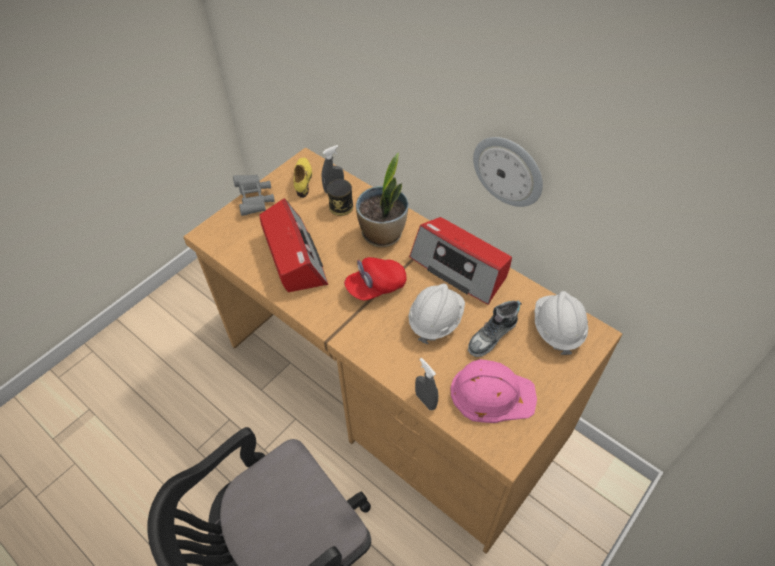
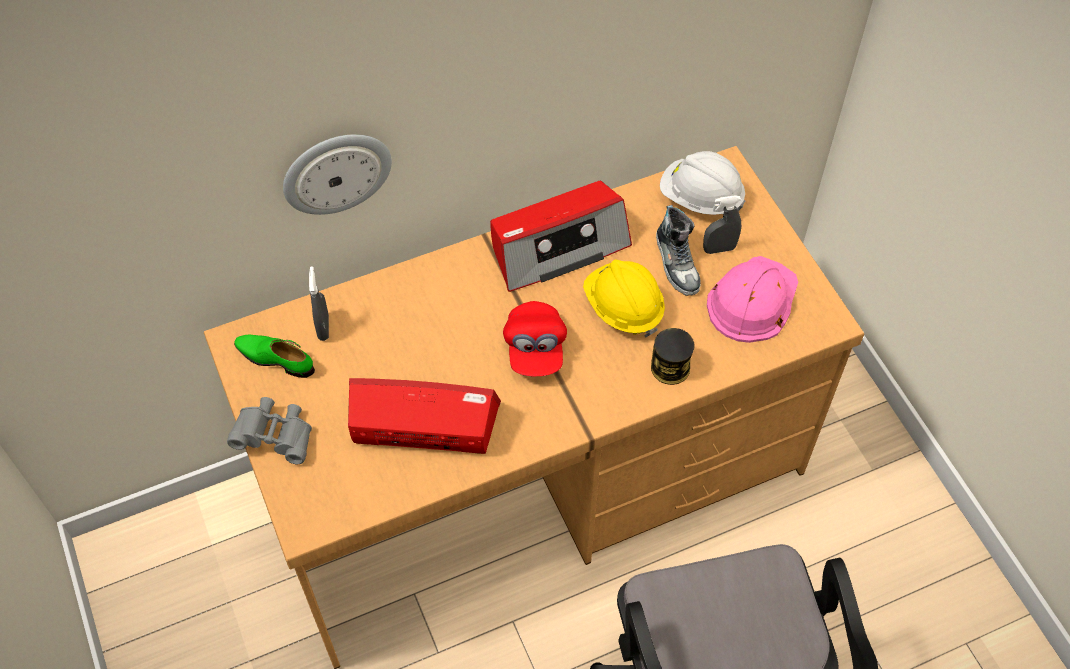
camera: 65 degrees left, 5 degrees up
yellow shoe [294,158,312,198] -> green shoe [234,334,315,378]
can [327,179,353,216] -> can moved to [651,328,695,385]
potted plant [356,152,408,248] -> none
white hard hat [409,283,465,344] -> yellow hard hat [583,260,665,338]
grey spray bottle [415,358,438,410] -> grey spray bottle moved to [703,195,741,254]
wall clock [473,137,543,207] -> wall clock moved to [283,134,392,215]

